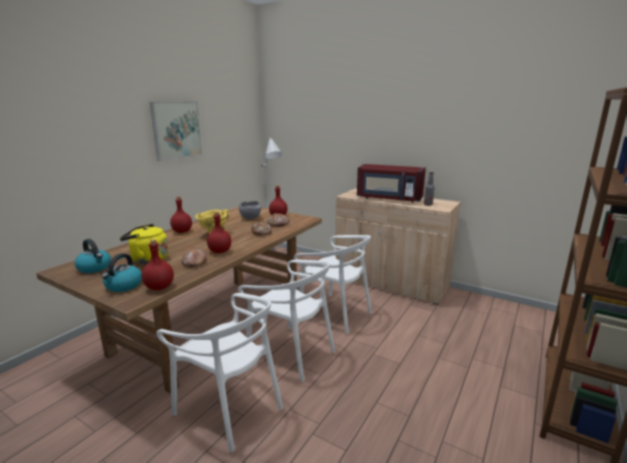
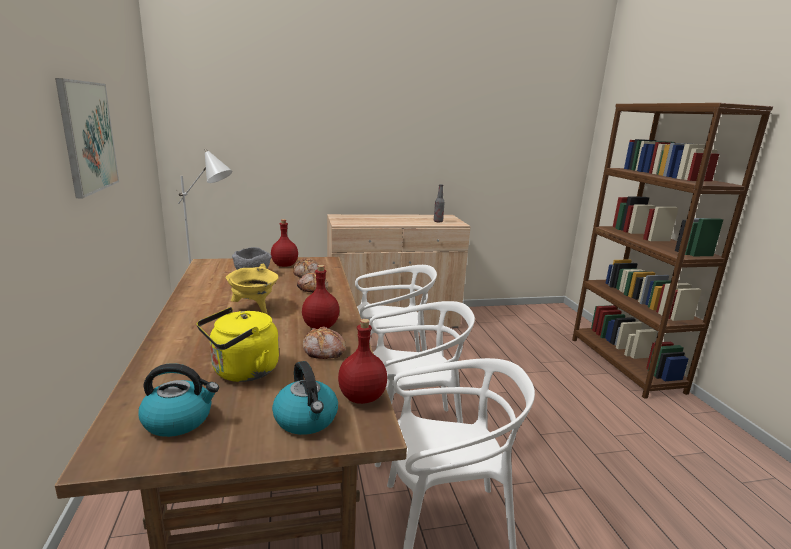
camera: 45 degrees left, 0 degrees up
red bottle [170,197,192,233] -> none
red microwave [357,164,426,203] -> none

